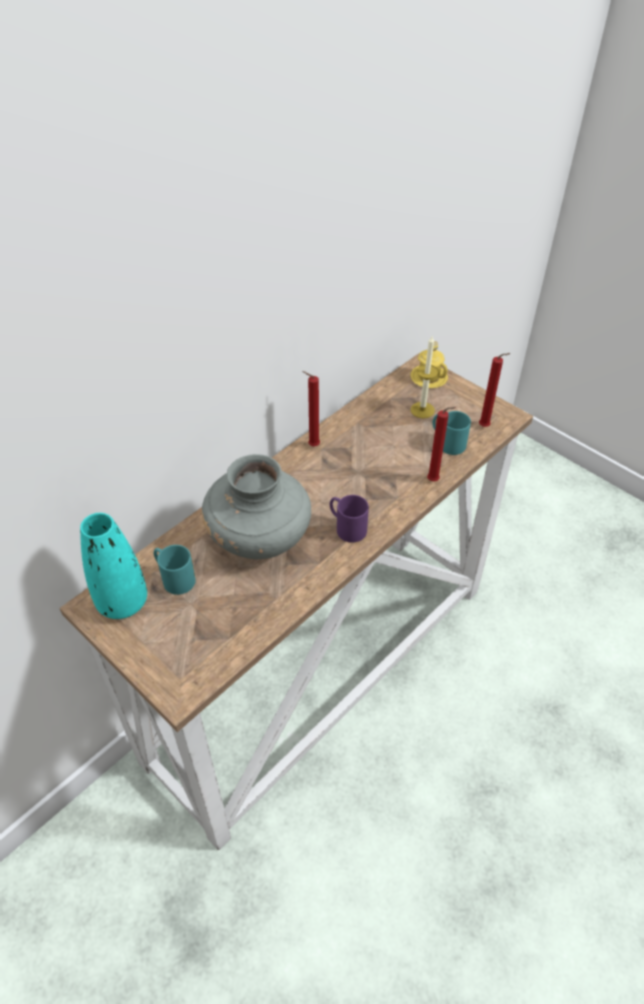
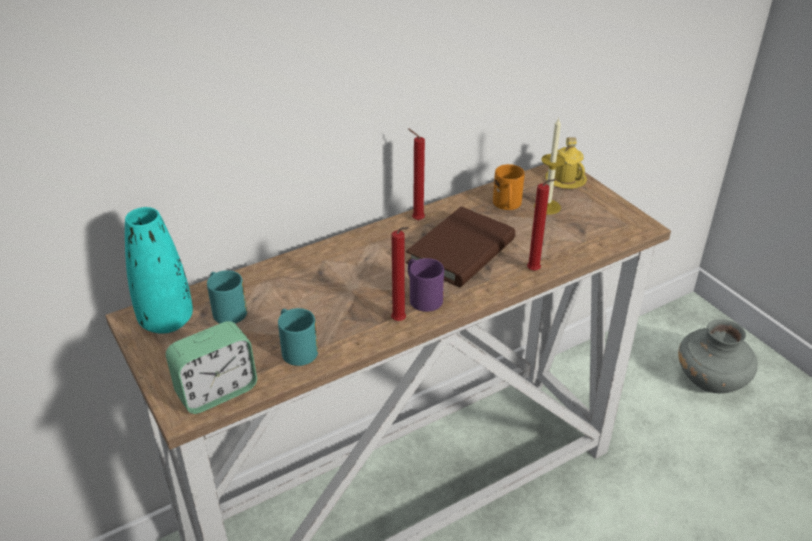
camera: 15 degrees right, 10 degrees down
grey vase [202,454,311,559] -> grey vase moved to [678,319,758,393]
turquoise mug [432,411,471,455] -> turquoise mug moved to [278,308,318,366]
red candle [479,353,511,427] -> red candle moved to [391,227,409,321]
none -> alarm clock [166,321,257,414]
none -> brown book [406,206,515,287]
none -> orange mug [493,164,525,210]

